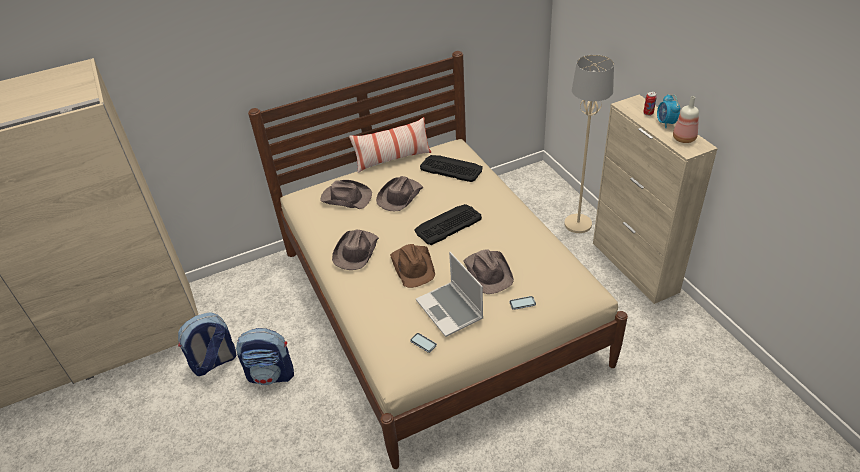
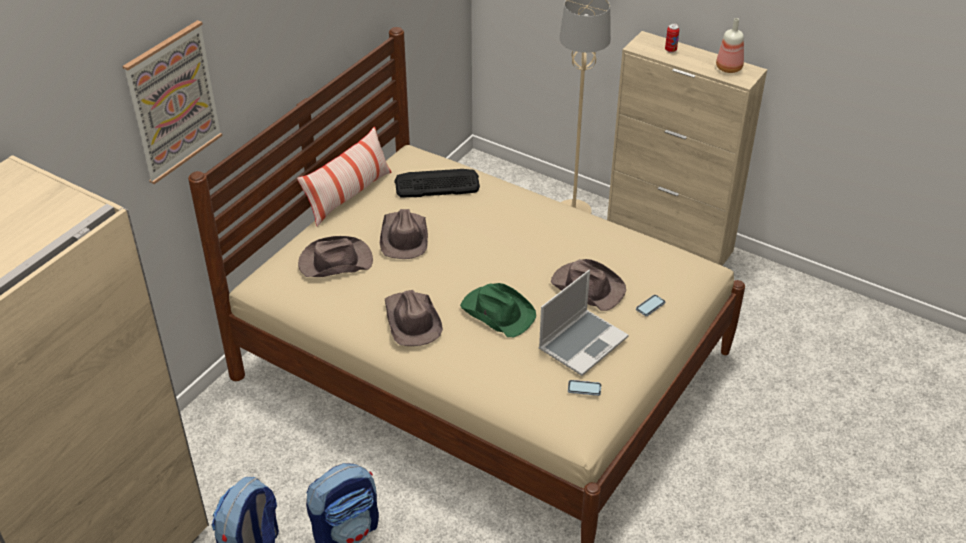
camera: 35 degrees left, 0 degrees up
brown hat [390,244,435,288] -> green hat [460,283,536,337]
keyboard [414,204,482,245] -> none
laptop [416,252,484,337] -> laptop turned 75 degrees counterclockwise [539,270,629,376]
alarm clock [657,94,680,129] -> none
none -> picture [123,20,222,184]

